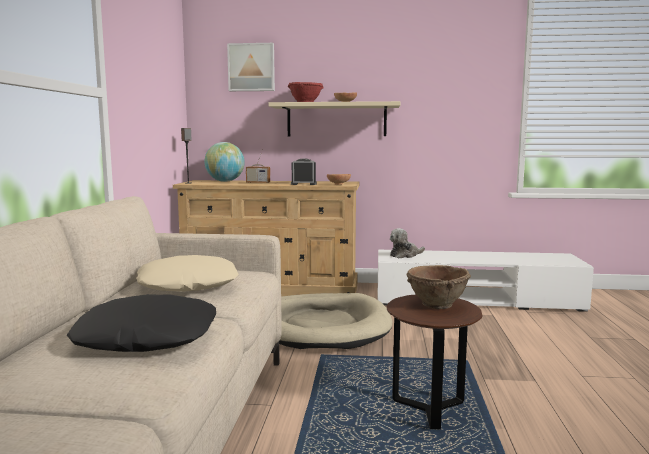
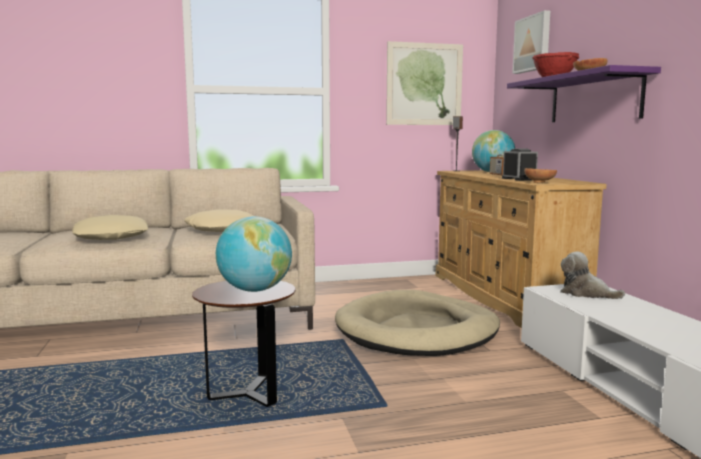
camera: 70 degrees right, 0 degrees up
black pillow [67,294,216,352] -> beige pillow [72,215,148,240]
beige shelf [268,101,400,136] -> purple shelf [507,65,661,122]
brown bowl [406,265,471,309] -> globe [216,216,292,292]
none -> picture [386,41,463,125]

